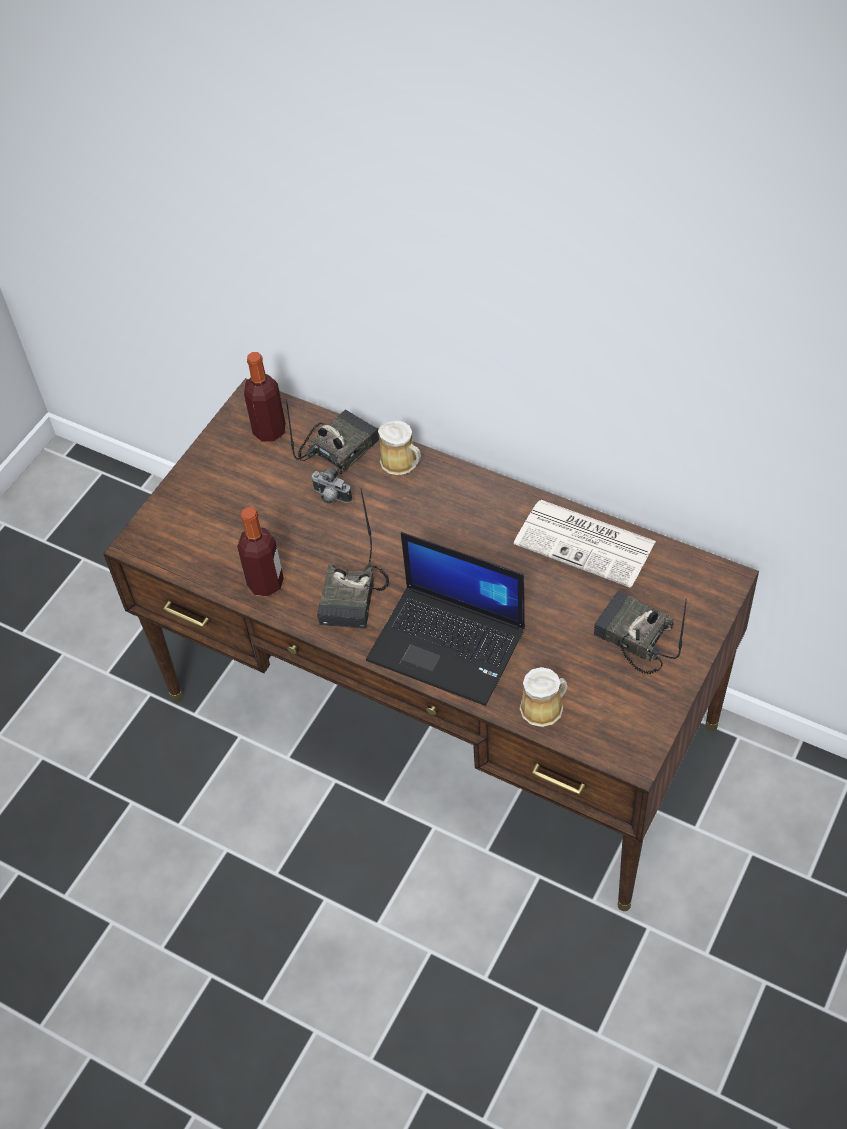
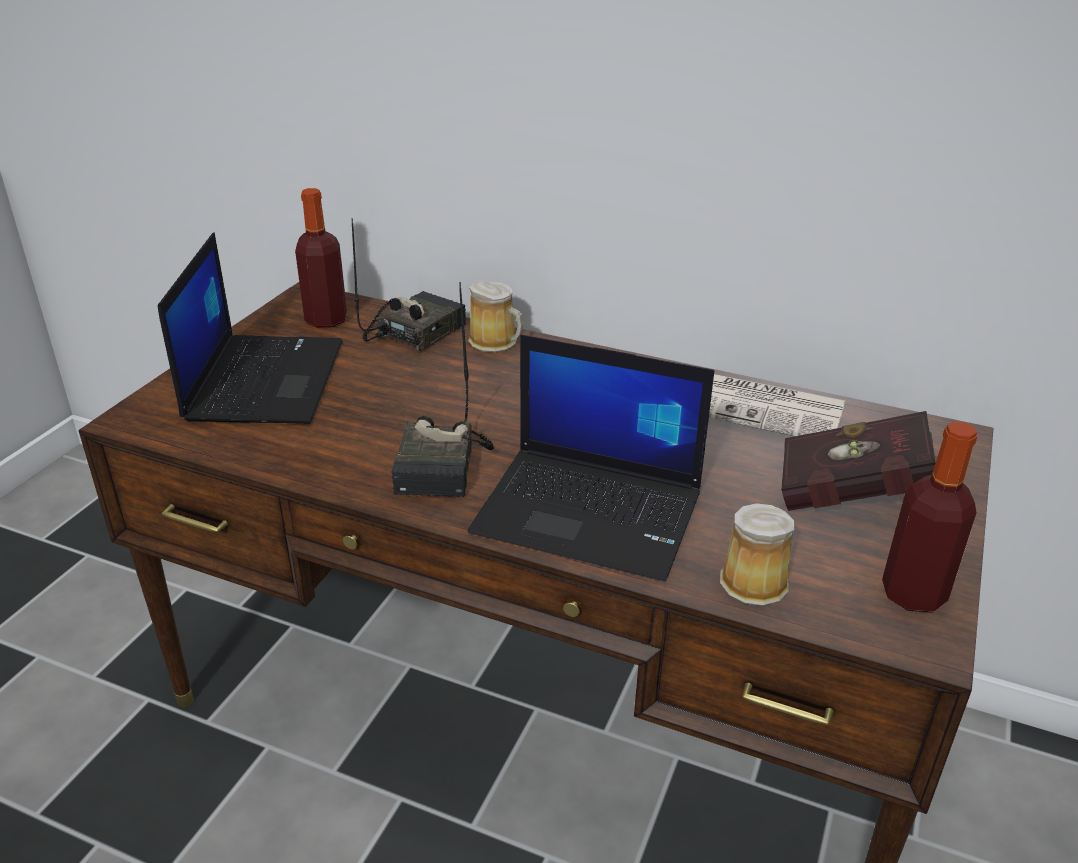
camera: 10 degrees left, 20 degrees down
bottle [237,507,284,597] -> bottle moved to [882,421,978,613]
camera [311,467,352,504] -> none
radio [594,590,687,674] -> red book [781,411,937,511]
none -> laptop [158,232,343,424]

